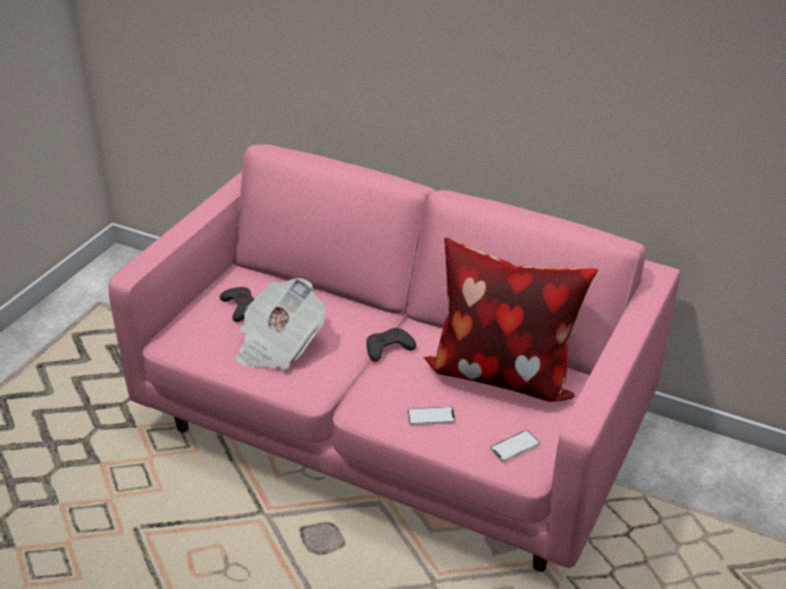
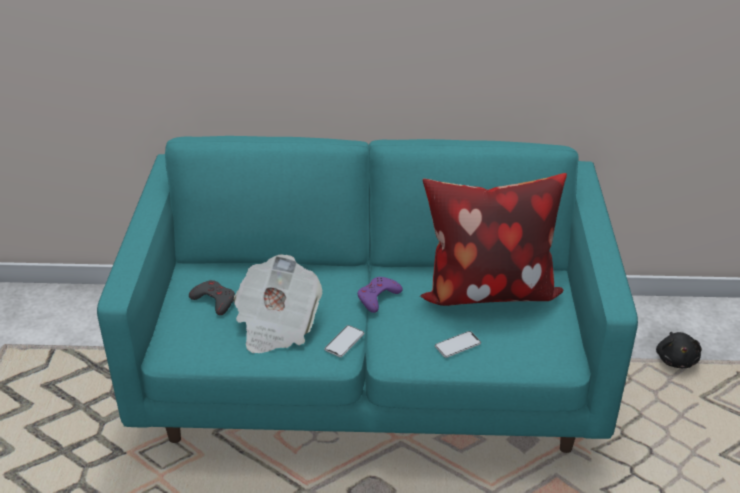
camera: 25 degrees left, 0 degrees up
pink sofa [108,144,681,572] -> turquoise sofa [97,136,638,453]
grey game controller [366,328,416,361] -> purple game controller [357,277,403,313]
phone [490,430,540,462] -> phone moved to [324,325,364,357]
none -> black plush toy [656,332,702,368]

